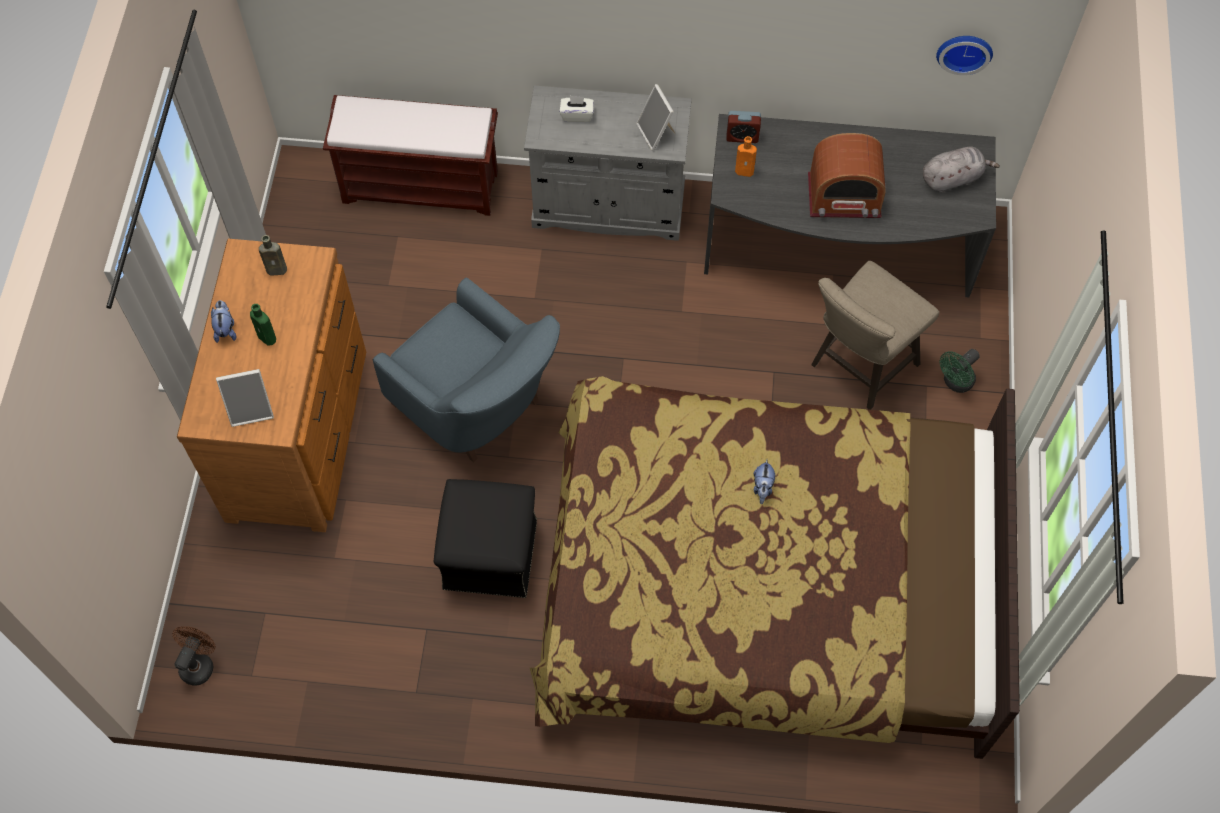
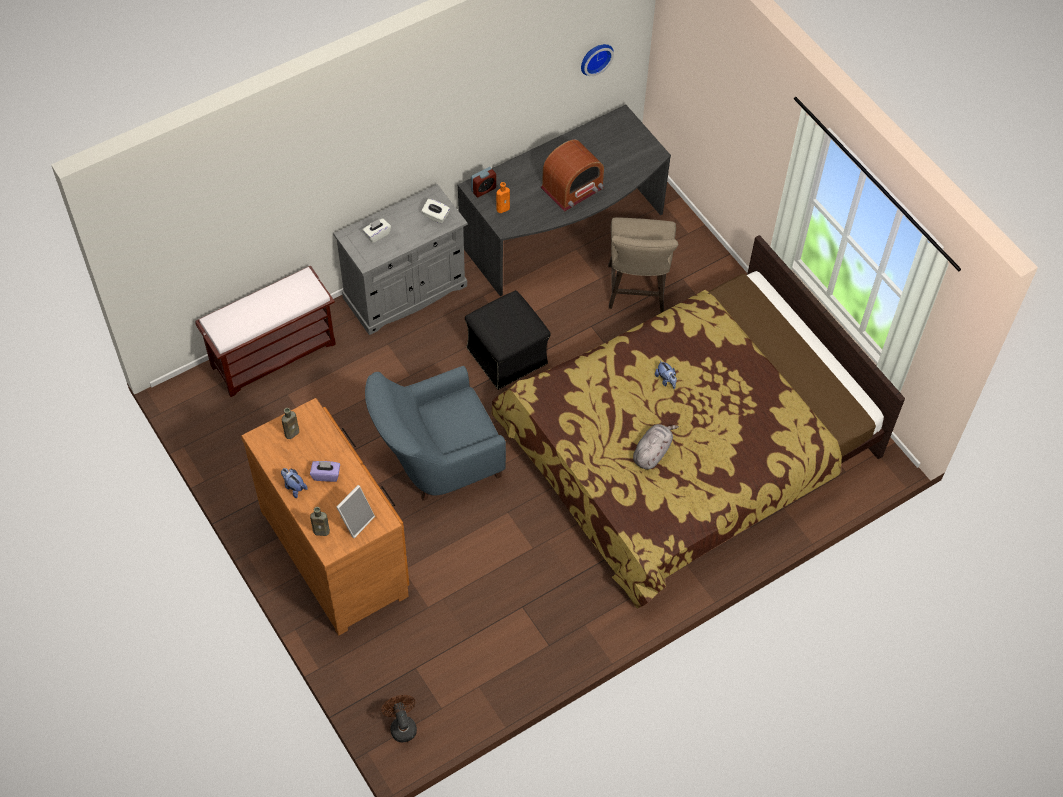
camera: 40 degrees left, 5 degrees down
green bottle [250,304,276,346] -> purple tissue box [310,461,340,482]
blue armchair [372,277,560,462] -> blue armchair turned 150 degrees clockwise [365,366,506,501]
black ottoman [434,479,537,598] -> black ottoman moved to [465,290,551,390]
picture frame [636,84,675,151] -> white tissue box [421,199,450,224]
grey plush toy [923,146,1000,193] -> grey plush toy moved to [633,424,679,470]
green fan [940,349,980,393] -> none
none -> brown bottle [310,507,330,536]

